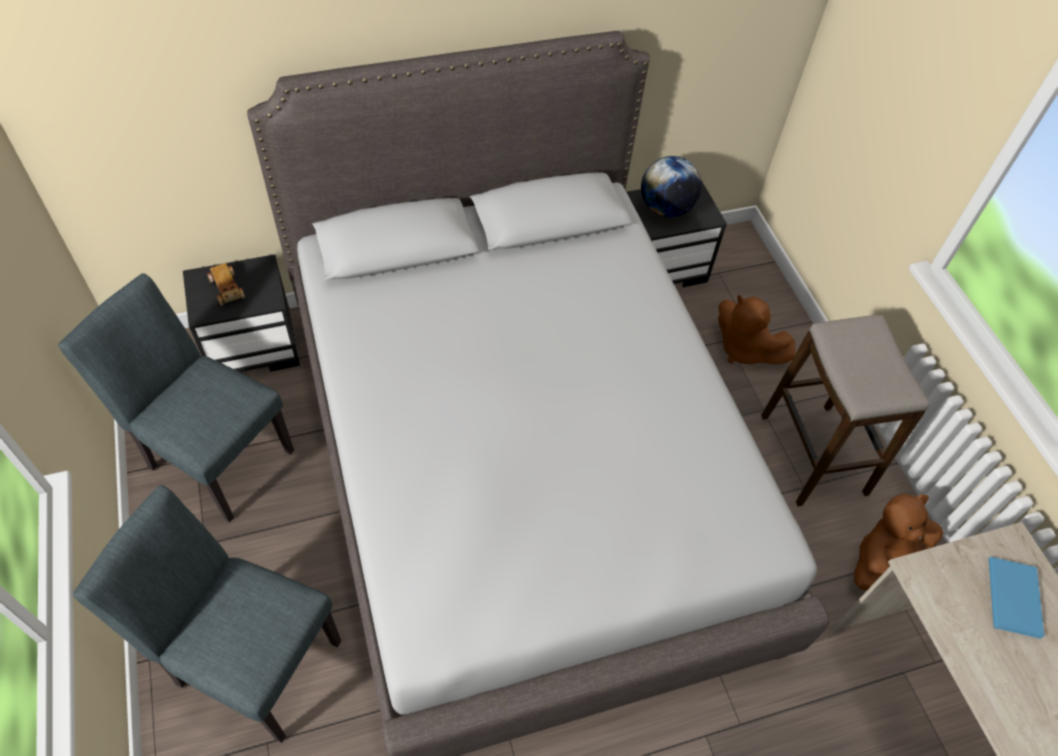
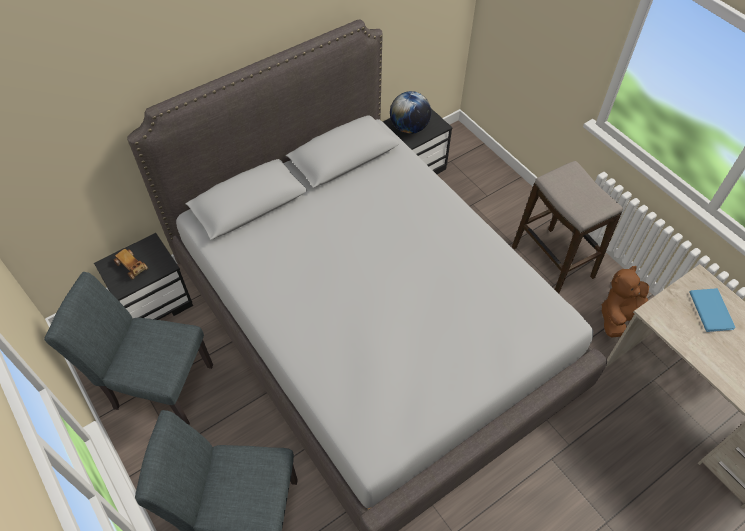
camera: 15 degrees left, 0 degrees up
brown plush toy [718,295,795,364] -> none

